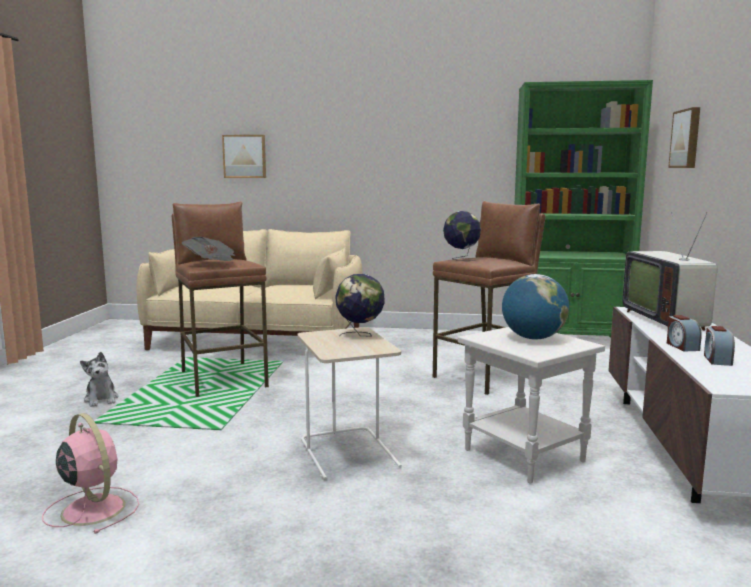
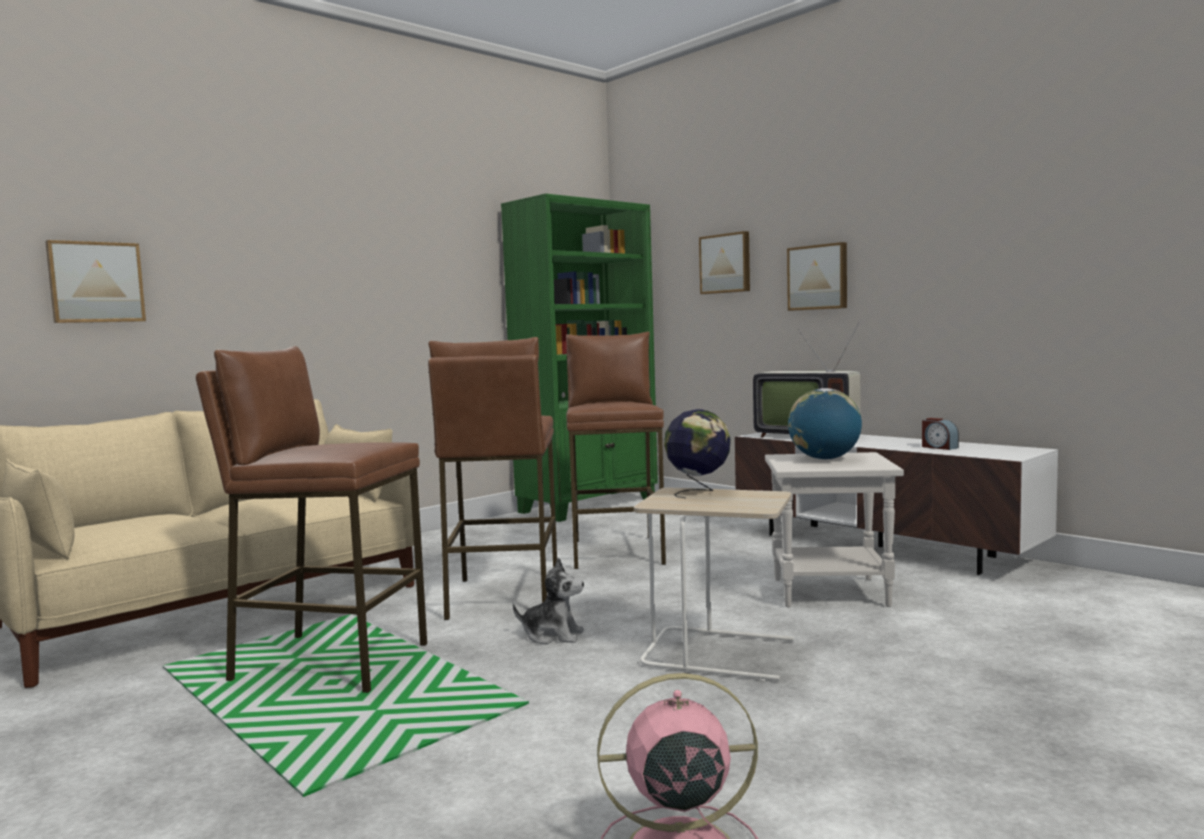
camera: 50 degrees left, 5 degrees down
plush toy [80,352,118,407] -> plush toy moved to [513,558,584,645]
newspaper [182,237,236,261] -> none
globe [443,211,481,261] -> none
alarm clock [667,315,702,352] -> none
none -> brown stool [428,337,557,620]
none -> picture [787,242,847,311]

